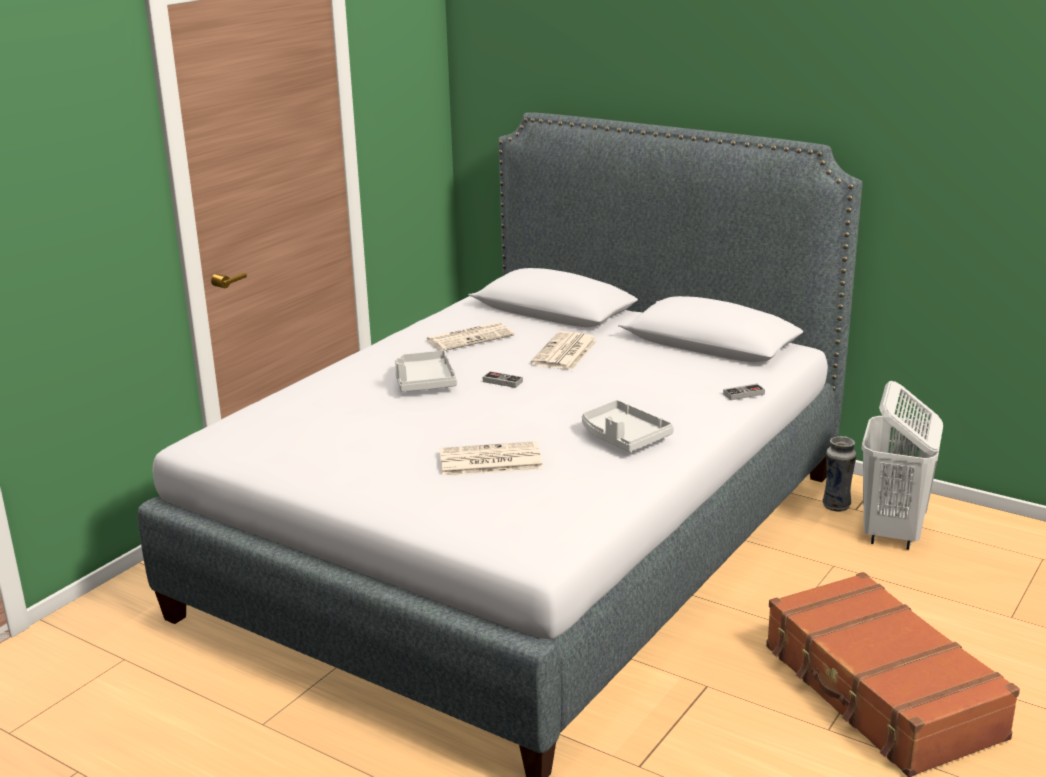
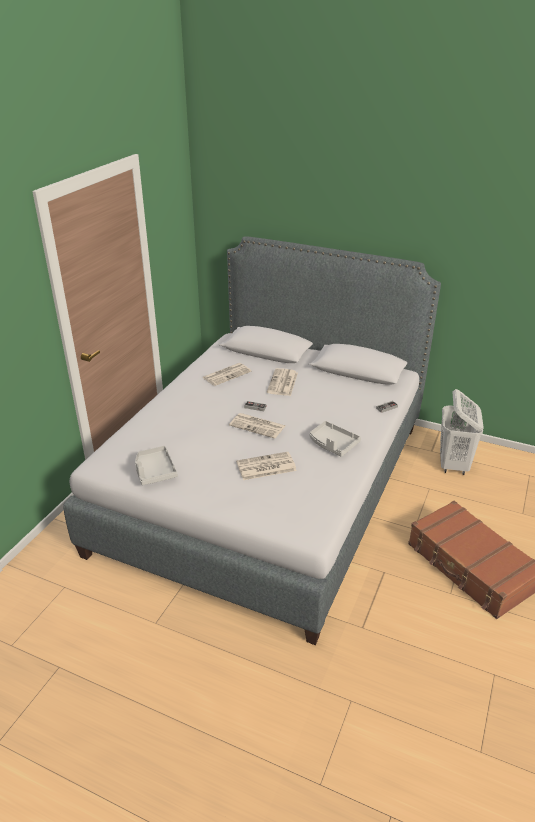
camera: 10 degrees left, 10 degrees up
grey tray [395,350,457,392] -> grey tray moved to [135,446,178,485]
vase [822,436,856,512] -> none
none -> newspaper [229,413,285,439]

